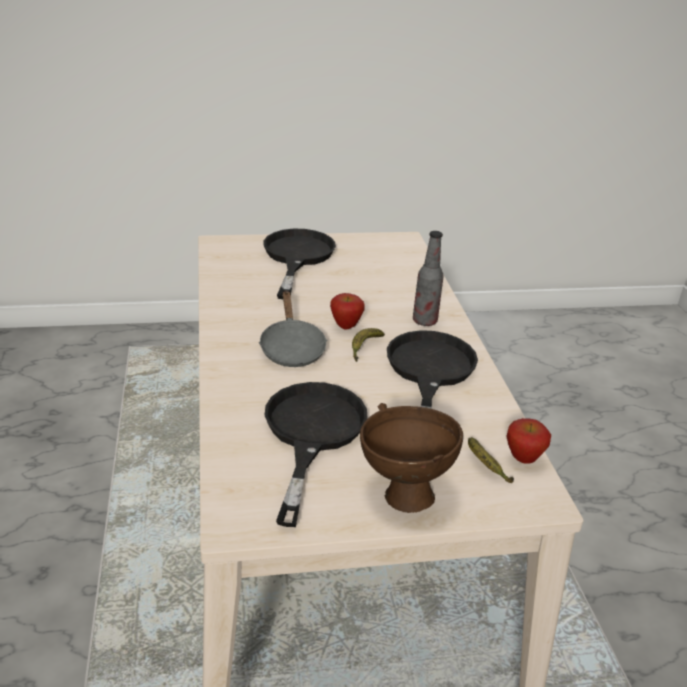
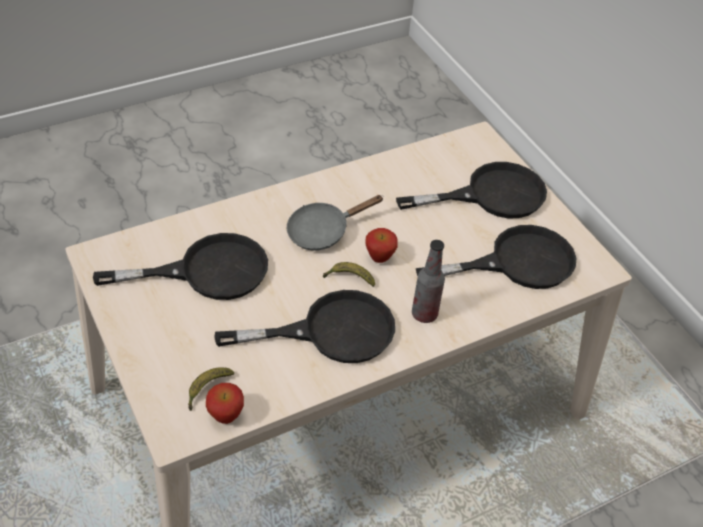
camera: 70 degrees right, 15 degrees up
brown bowl [360,403,464,513] -> none
none -> black frying pan [416,225,576,289]

